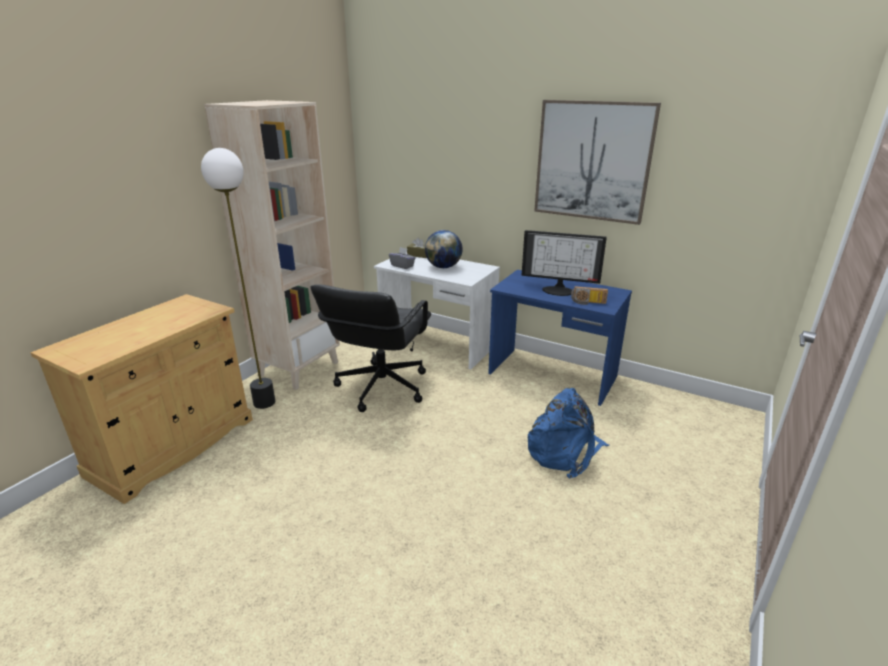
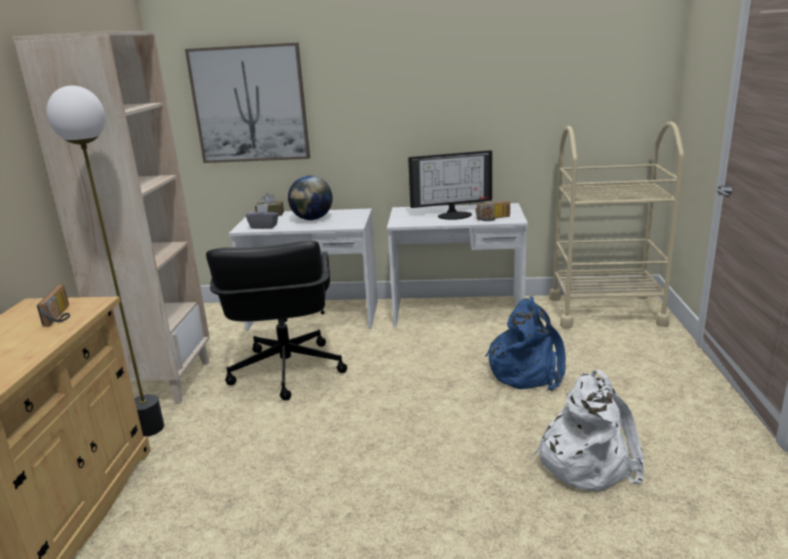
camera: 25 degrees left, 5 degrees down
blue desk [488,270,632,406] -> white desk [387,203,528,327]
picture [534,100,661,225] -> picture moved to [185,43,310,163]
none -> radio [37,285,70,327]
none -> white backpack [533,370,645,492]
none -> beige cart [549,122,684,328]

